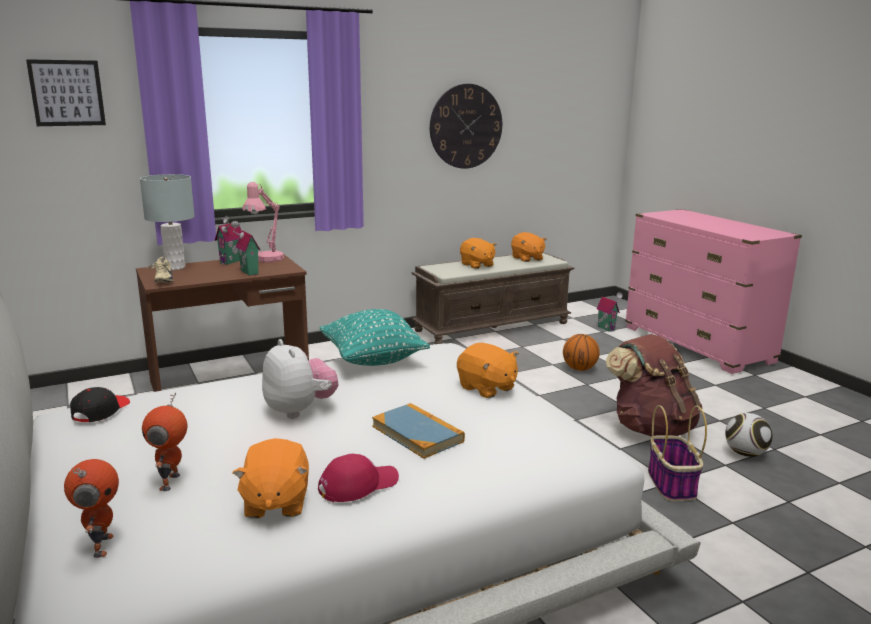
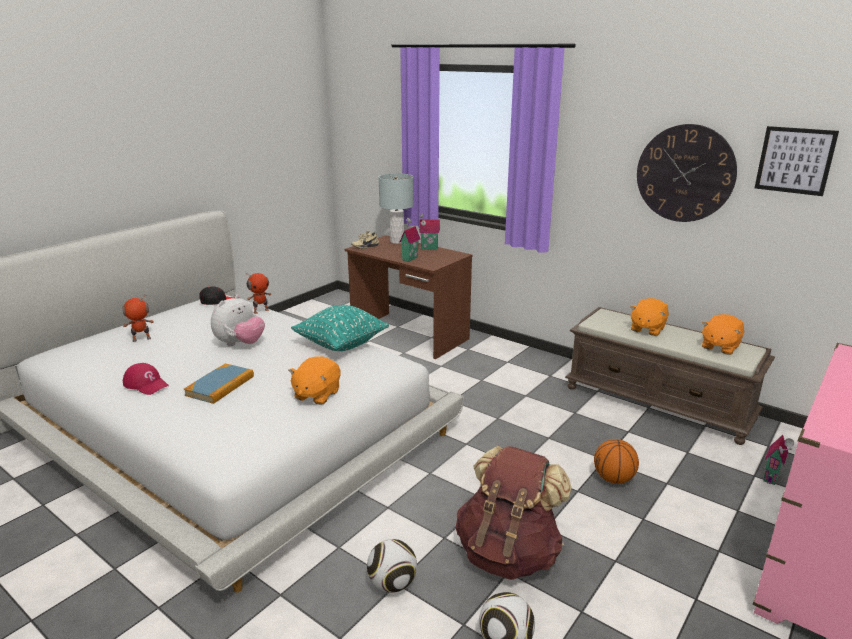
camera: 65 degrees right, 5 degrees up
picture [26,59,106,126] -> picture moved to [755,126,839,196]
toy robot [64,459,119,558] -> toy robot moved to [245,272,271,314]
orange plush toy [233,438,309,519] -> none
pink table lamp [242,182,284,262] -> none
basket [648,405,707,501] -> football [367,539,417,593]

